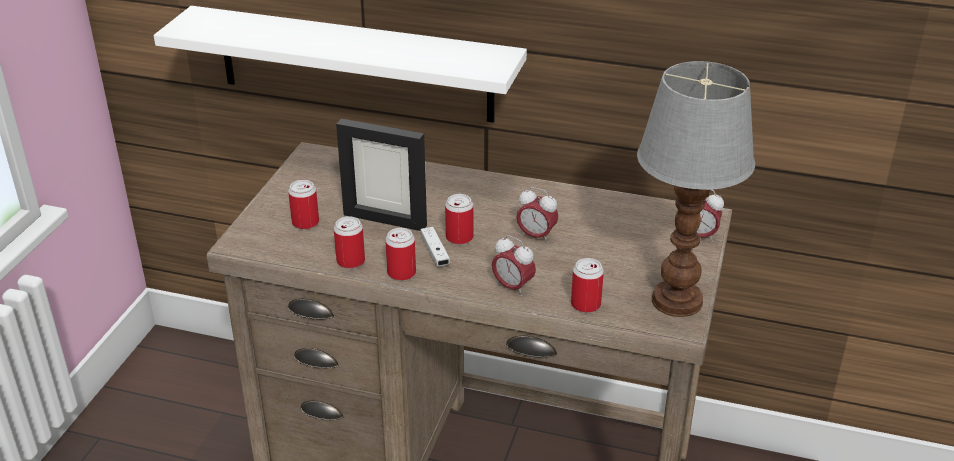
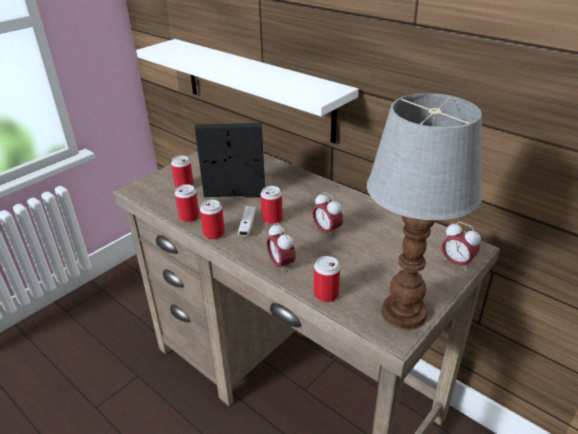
camera: 25 degrees right, 0 degrees up
picture frame [336,119,427,231] -> picture frame turned 135 degrees clockwise [195,123,265,197]

